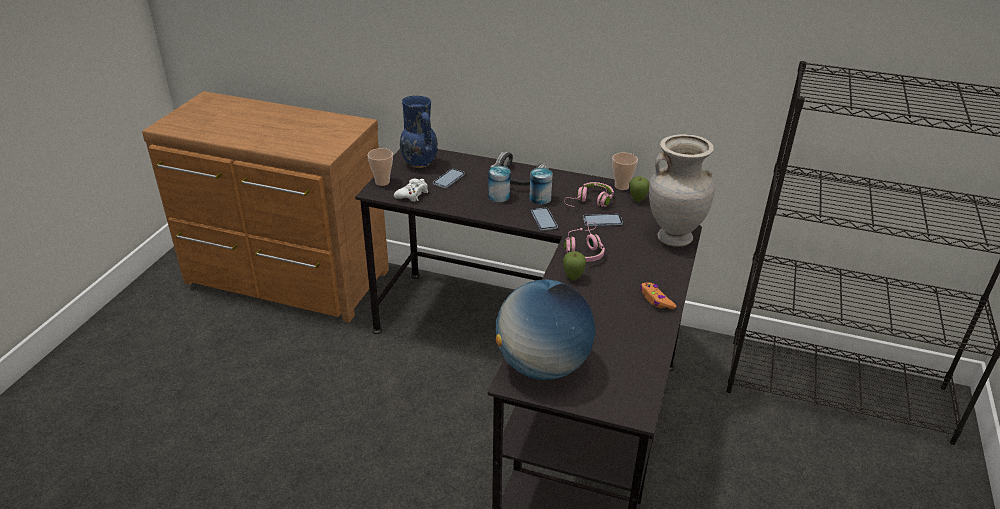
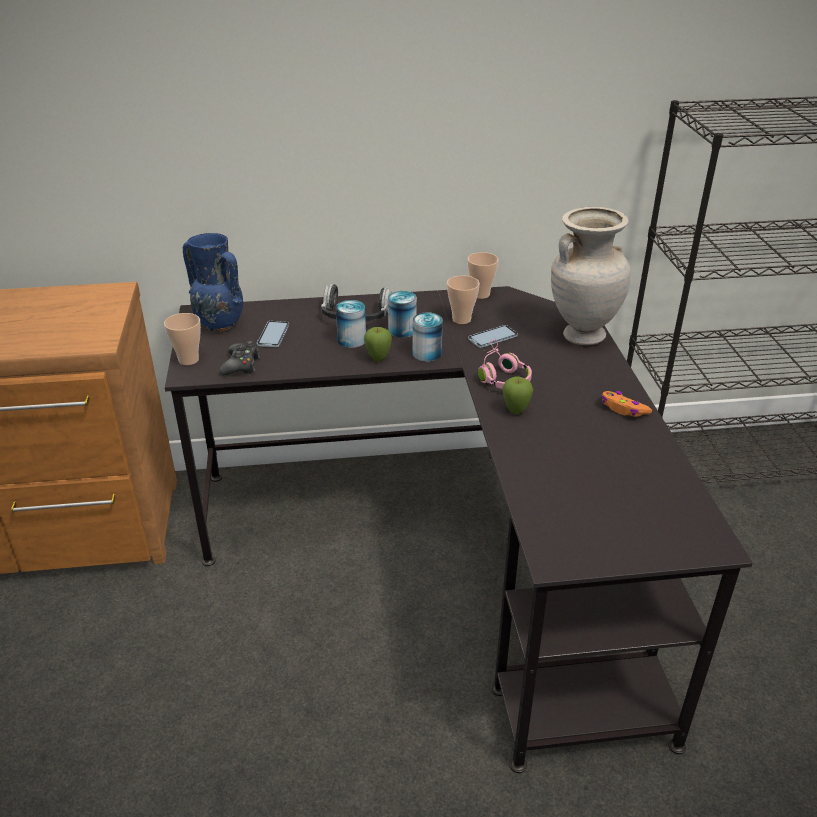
camera: 25 degrees left, 0 degrees up
white game controller [394,179,428,202] -> black game controller [219,341,260,375]
globe [495,280,595,380] -> none
phone [531,207,558,231] -> can [413,312,443,362]
pink headphones [564,182,614,207] -> cup [447,275,480,324]
apple [629,176,649,202] -> apple moved to [364,327,392,362]

